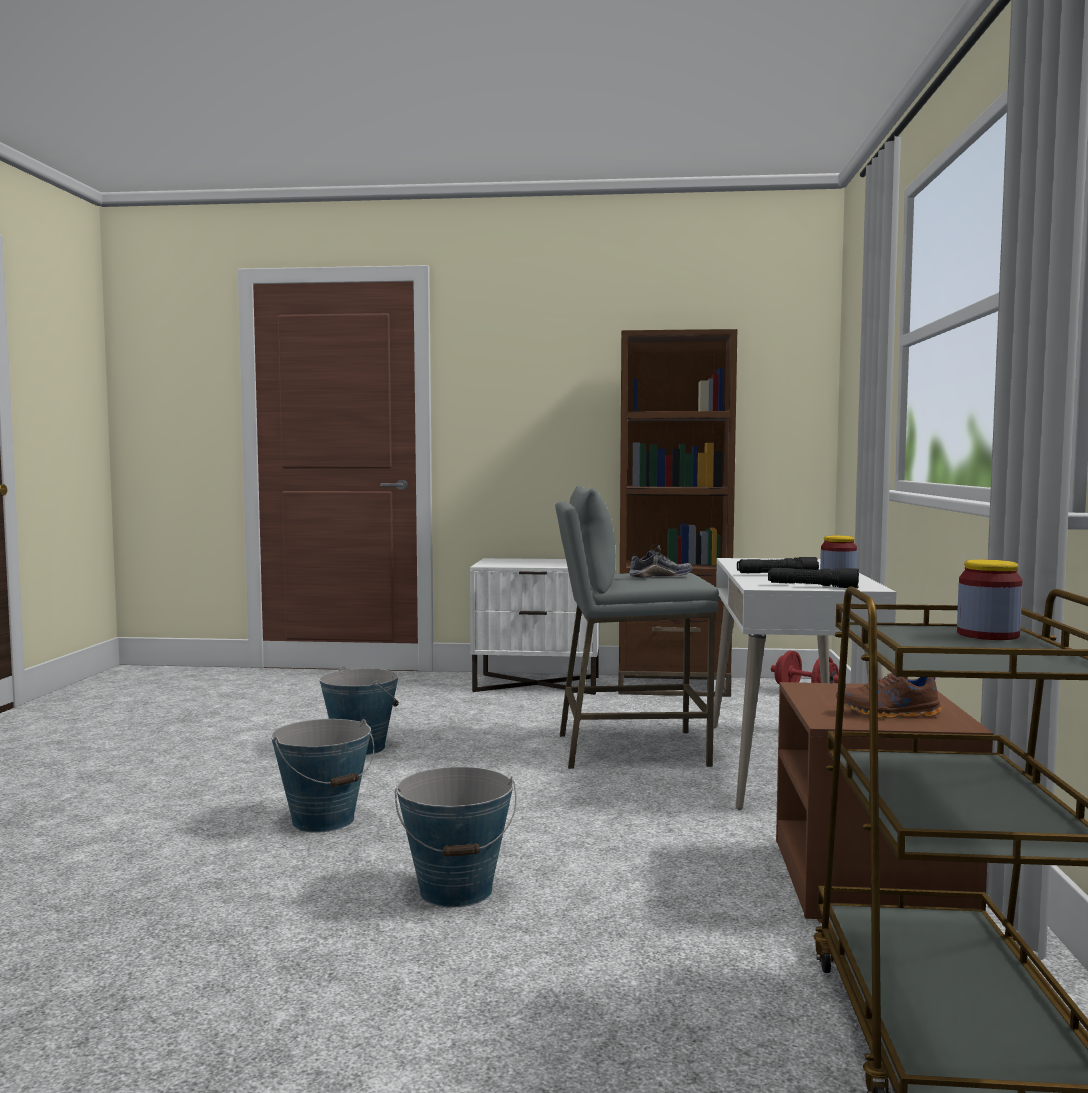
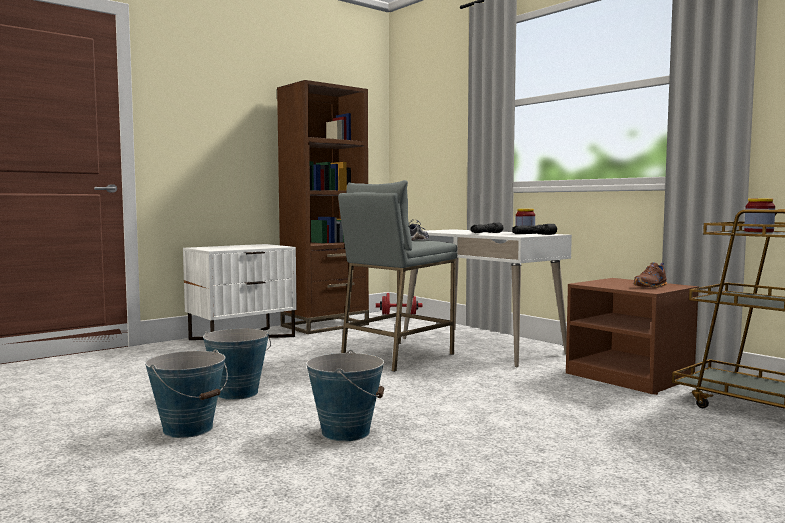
camera: 45 degrees left, 0 degrees up
bucket [395,767,517,908] -> bucket moved to [145,349,228,438]

